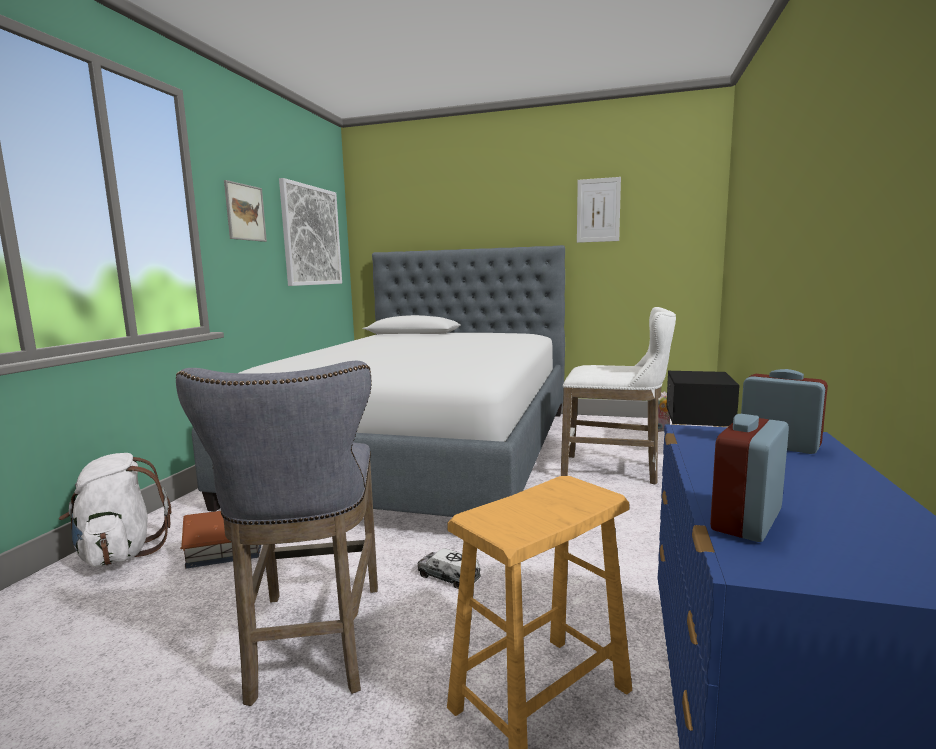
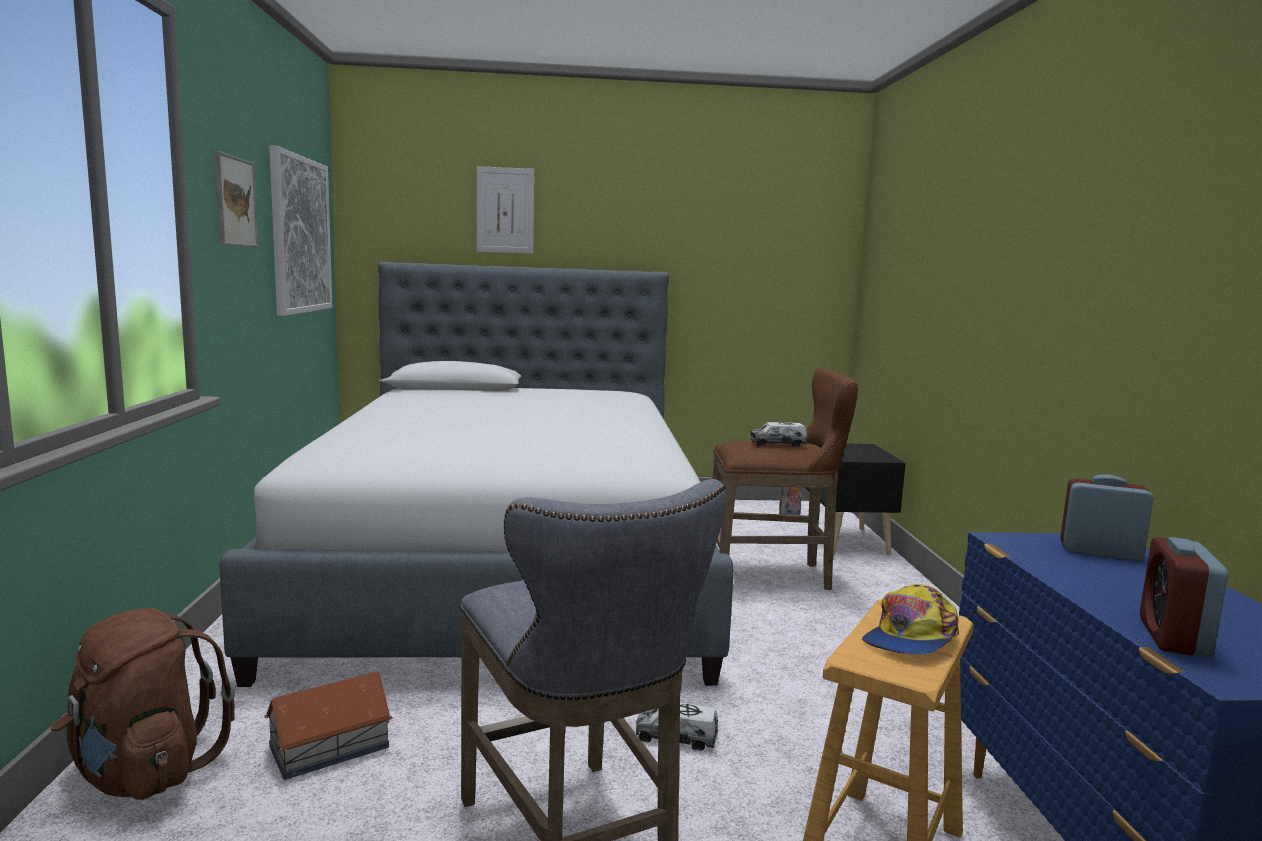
camera: 20 degrees left, 0 degrees up
white backpack [58,453,171,567] -> brown backpack [51,608,235,800]
white stool [561,307,676,485] -> brown stool [712,368,858,590]
picture [577,177,621,243] -> picture moved to [477,166,534,254]
none -> toy truck [750,422,807,447]
none -> cap [862,584,959,655]

